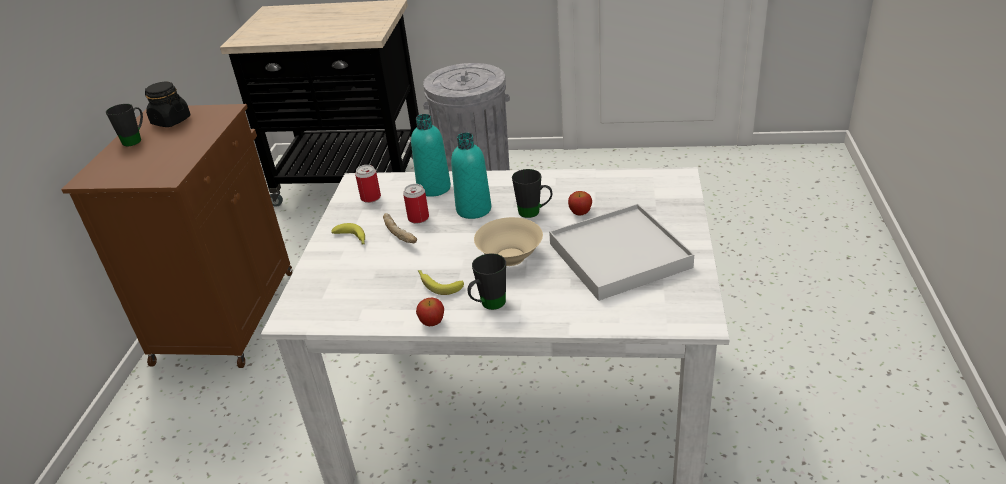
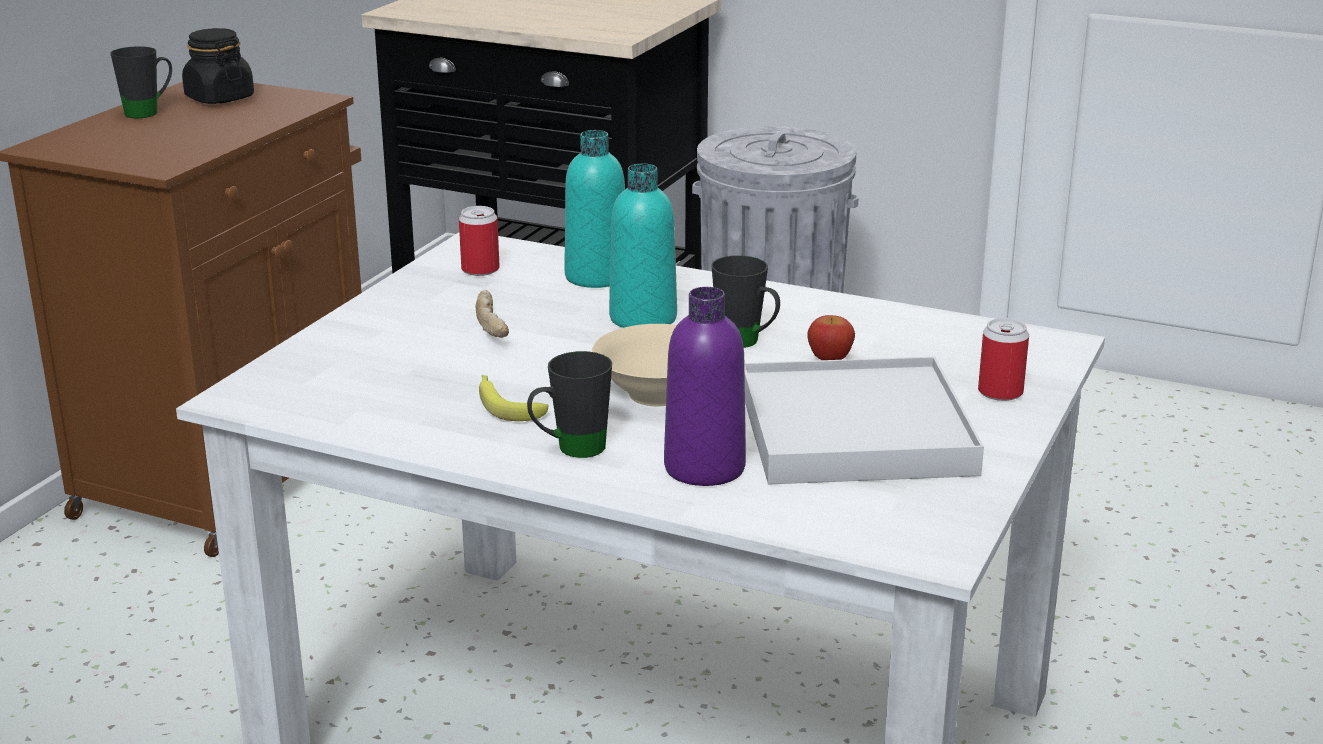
camera: 15 degrees right, 10 degrees down
banana [331,223,365,244] -> none
can [403,184,429,223] -> can moved to [978,318,1029,401]
apple [416,298,444,326] -> none
none -> purple bottle [664,287,746,486]

